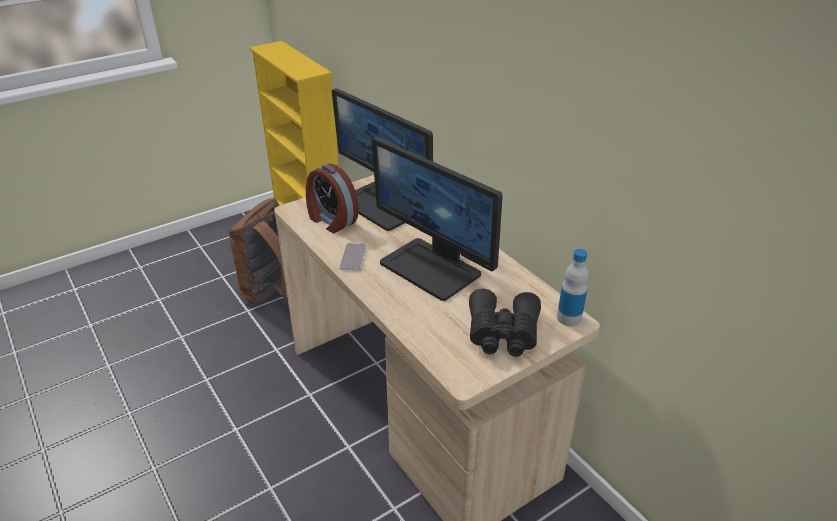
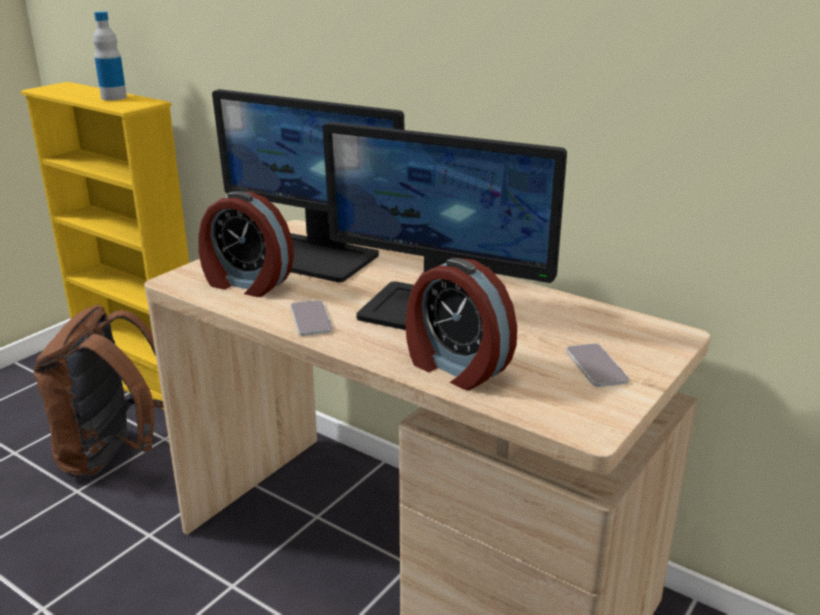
camera: 20 degrees left, 10 degrees down
black binoculars [469,289,541,357] -> phone [566,343,629,387]
bottle [557,249,589,326] -> bottle moved to [93,11,127,101]
none -> alarm clock [405,258,517,390]

